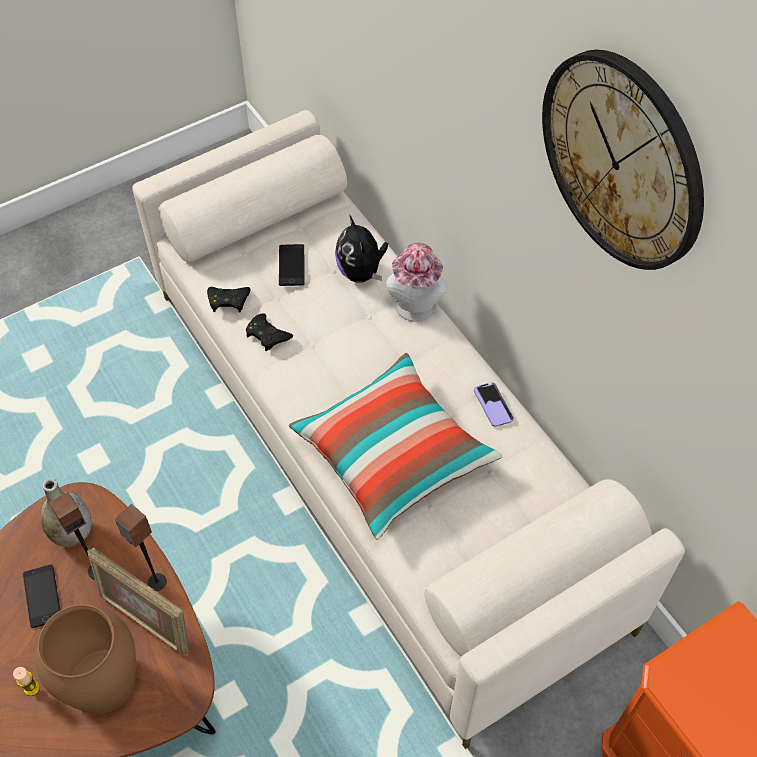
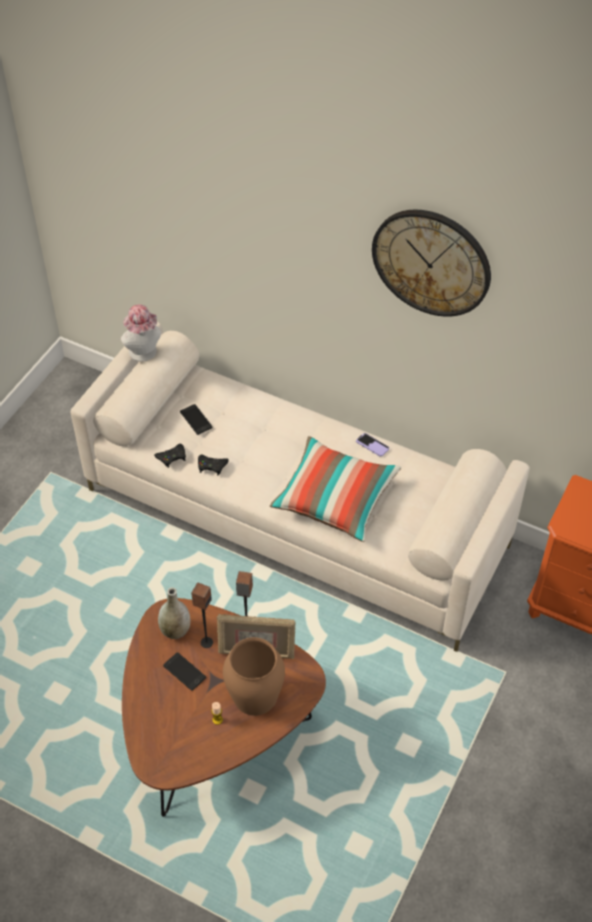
camera: 30 degrees left, 5 degrees down
plush toy [335,216,388,283] -> none
hat [386,242,447,322] -> hat moved to [121,304,161,362]

